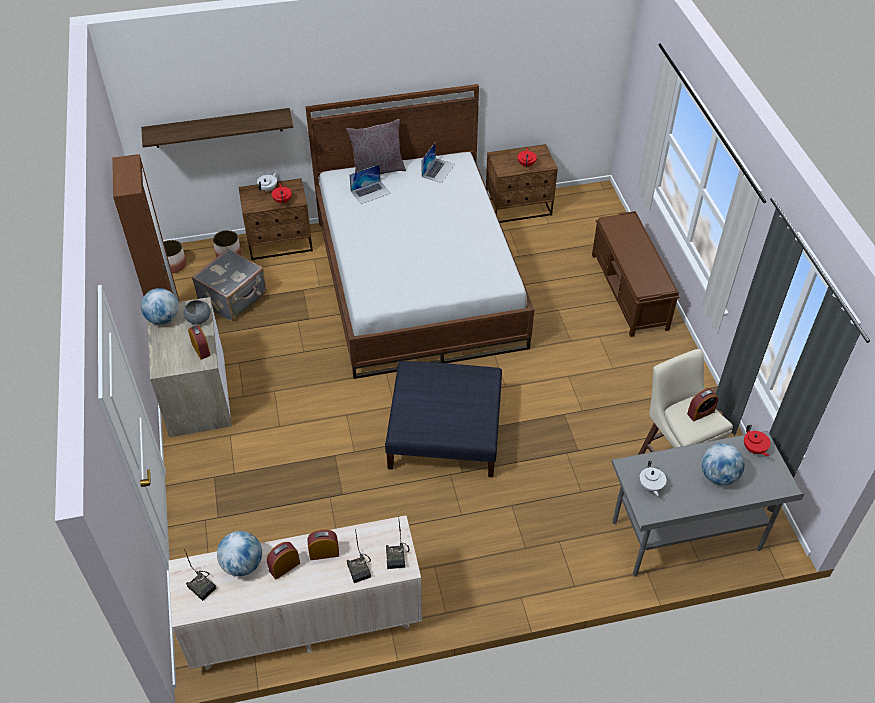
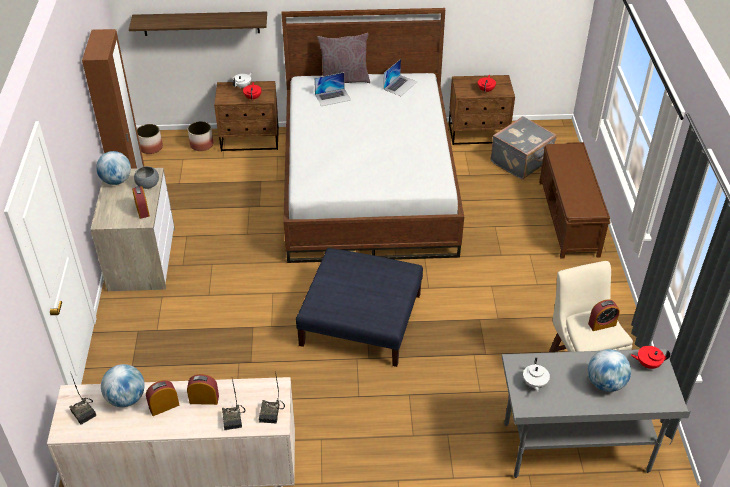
camera: 10 degrees right, 5 degrees down
grey suitcase [191,248,267,321] -> grey suitcase moved to [490,116,557,179]
red teapot [744,425,771,456] -> red teapot turned 105 degrees clockwise [631,346,670,369]

